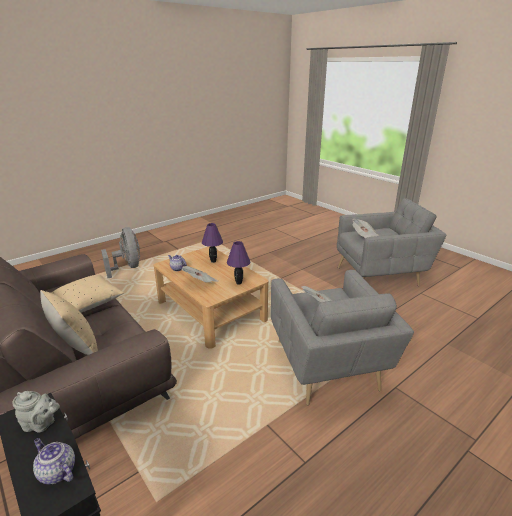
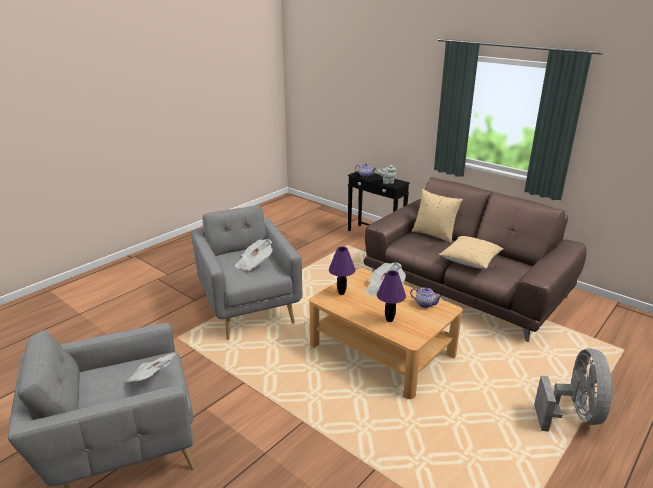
camera: 170 degrees right, 0 degrees up
grey fan [101,227,140,278] -> grey fan turned 135 degrees counterclockwise [534,349,613,432]

